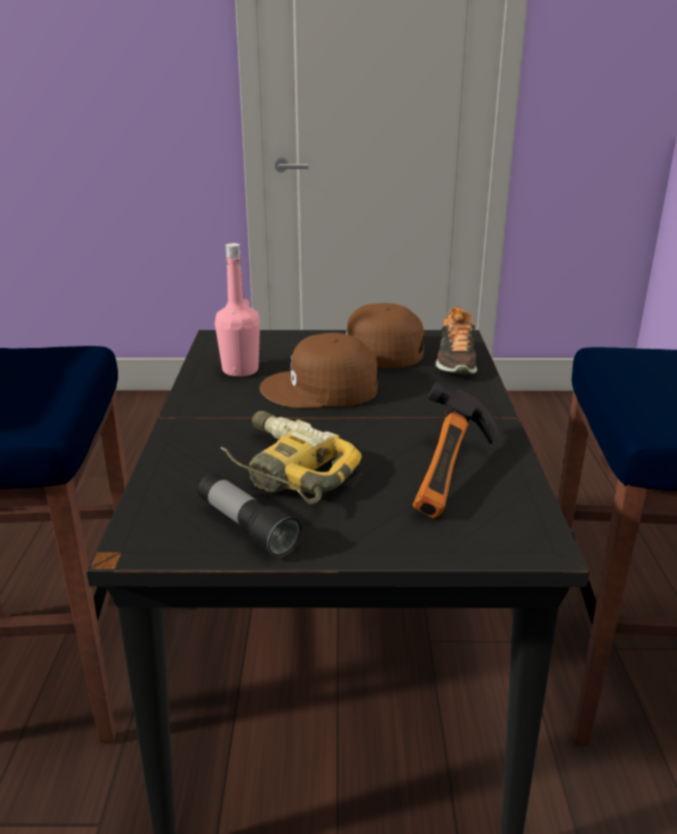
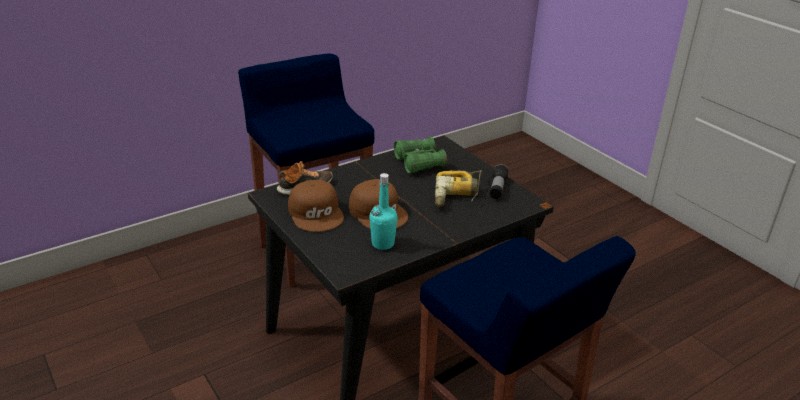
camera: 125 degrees left, 5 degrees up
pink bottle [215,243,260,377] -> turquoise bottle [369,173,398,250]
hammer [413,382,498,518] -> green binoculars [394,137,447,174]

